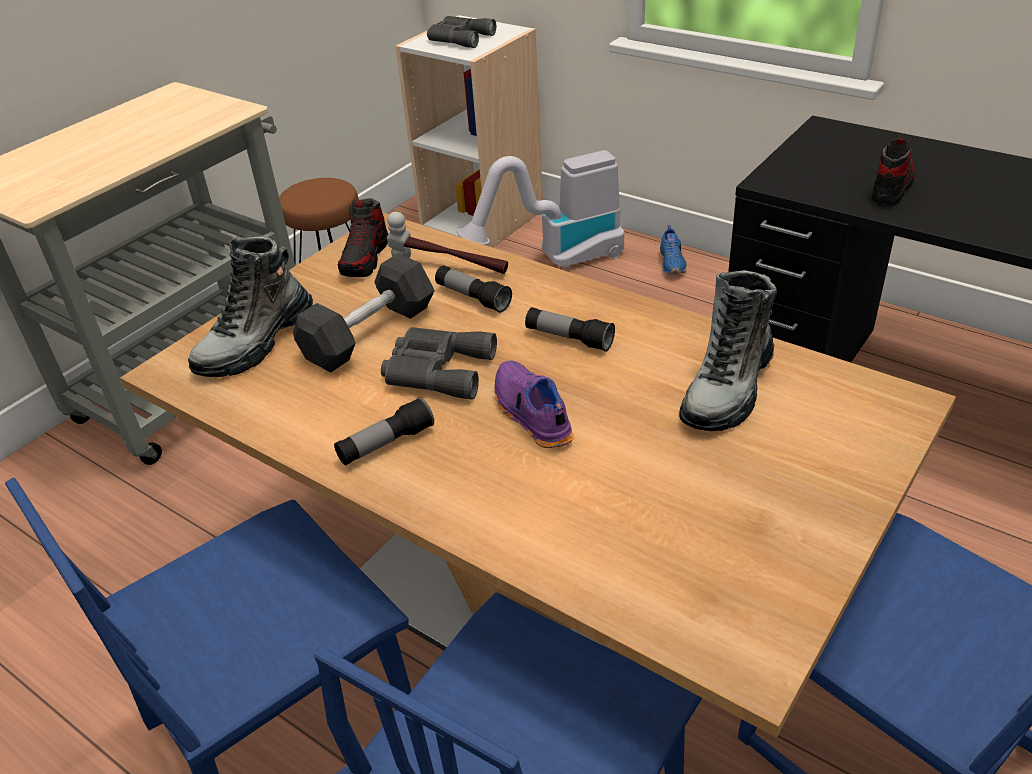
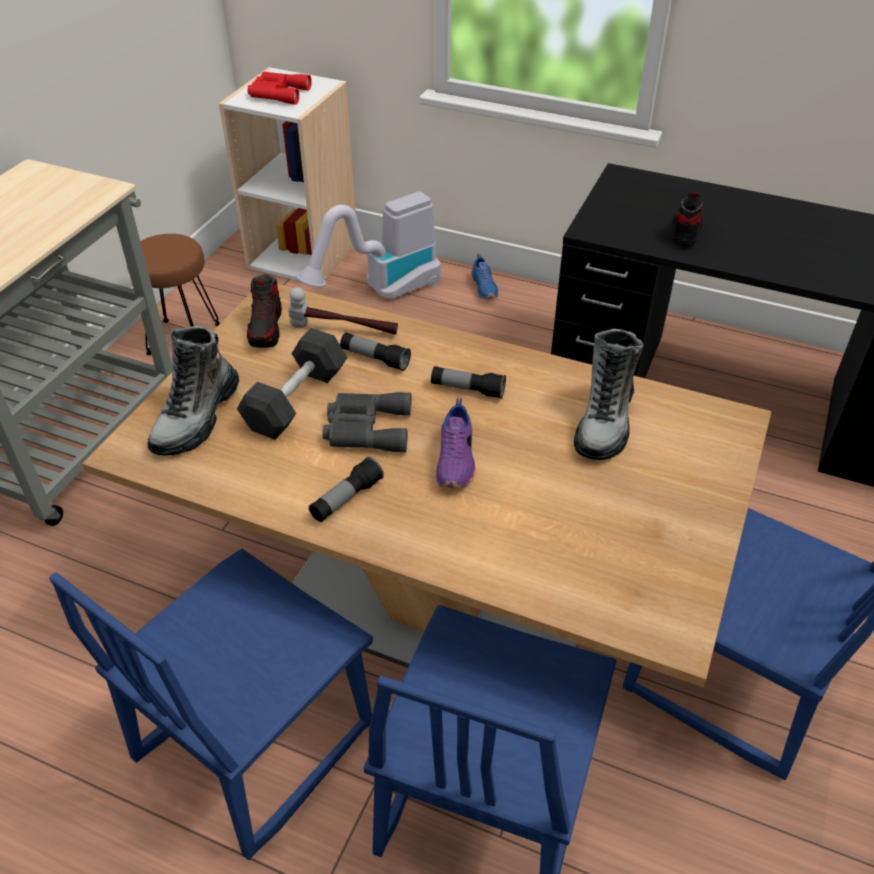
camera: 15 degrees left, 5 degrees up
grey binoculars [427,16,496,48] -> red binoculars [248,72,312,104]
purple shoe [495,361,574,448] -> purple shoe turned 135 degrees counterclockwise [436,398,475,488]

